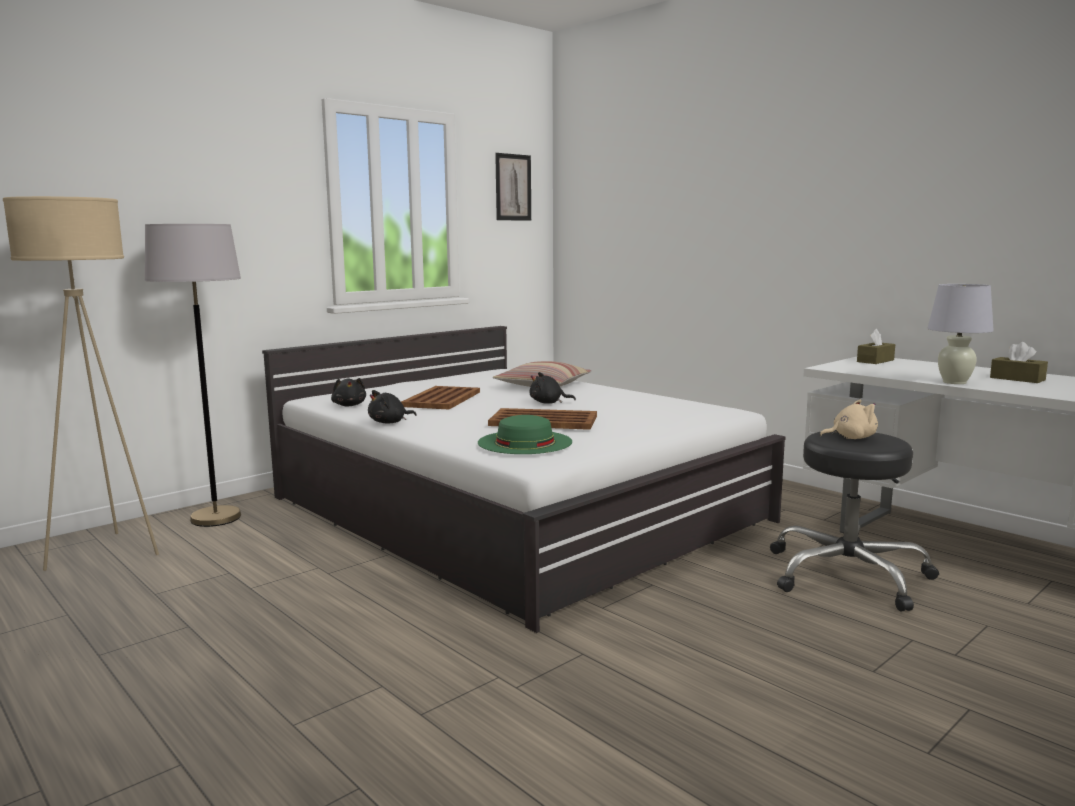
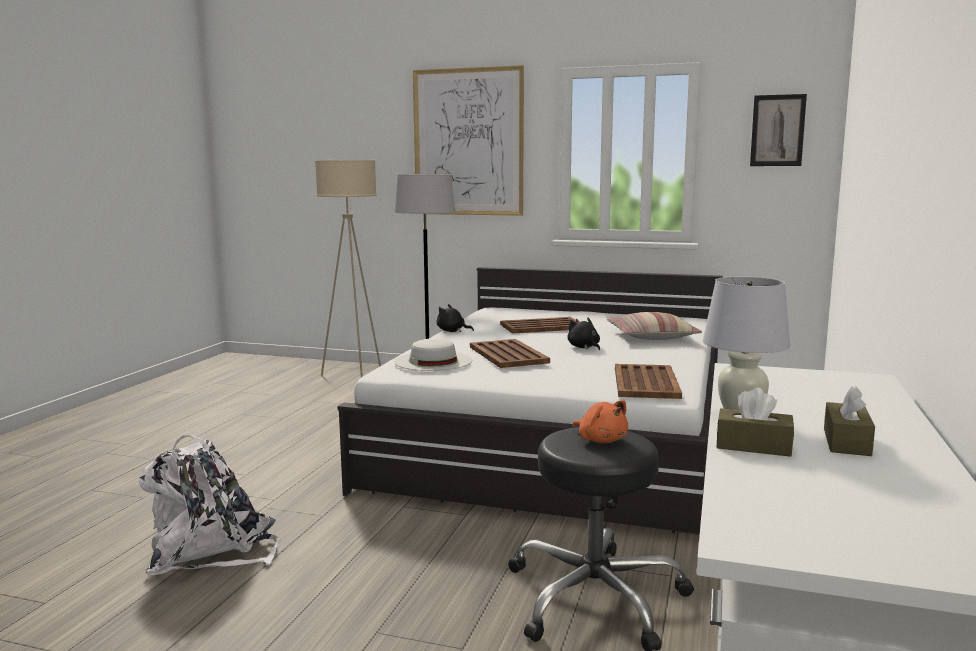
camera: 60 degrees right, 0 degrees up
black plush toy [331,378,366,406] -> none
green hat [478,415,572,454] -> white hat [394,338,472,371]
beige plush toy [819,400,878,439] -> orange plush toy [572,400,628,443]
brown tissue box [857,329,895,364] -> brown tissue box moved to [717,388,794,457]
none -> white backpack [139,435,277,575]
none -> picture [413,65,524,216]
none -> brown tray [615,364,682,399]

